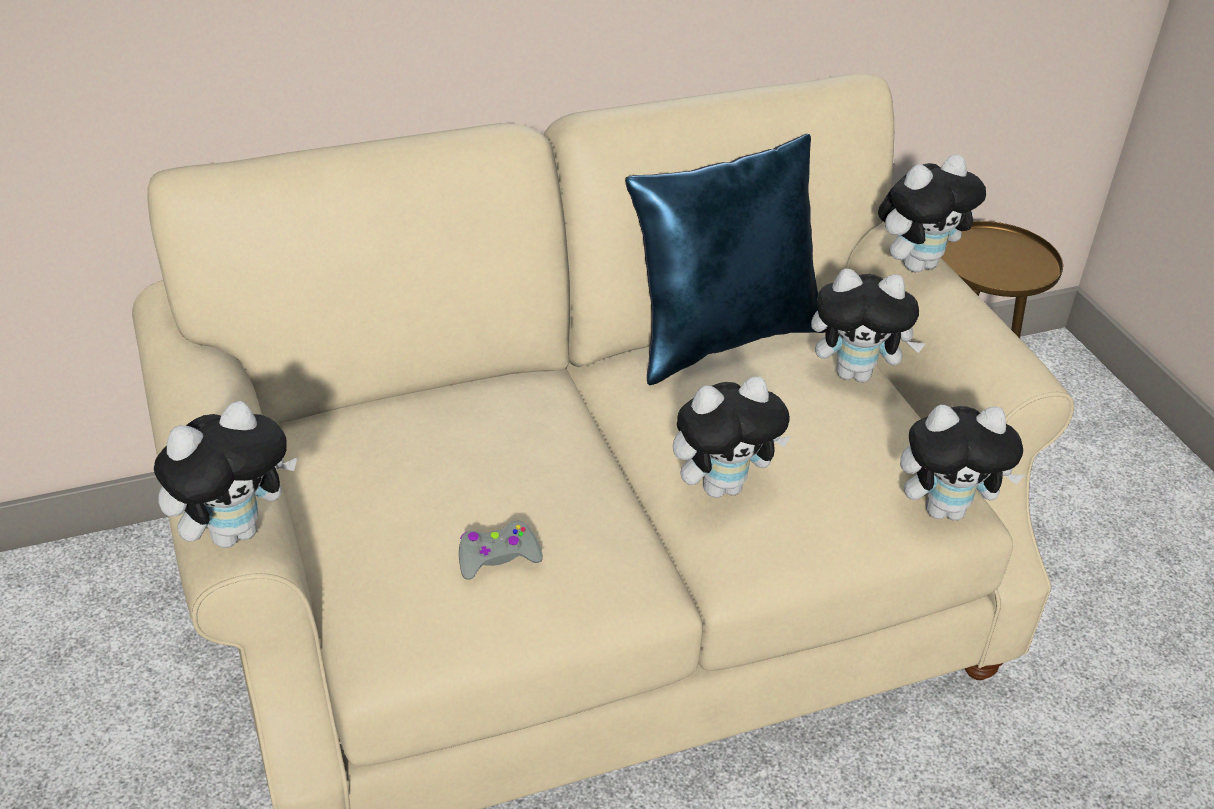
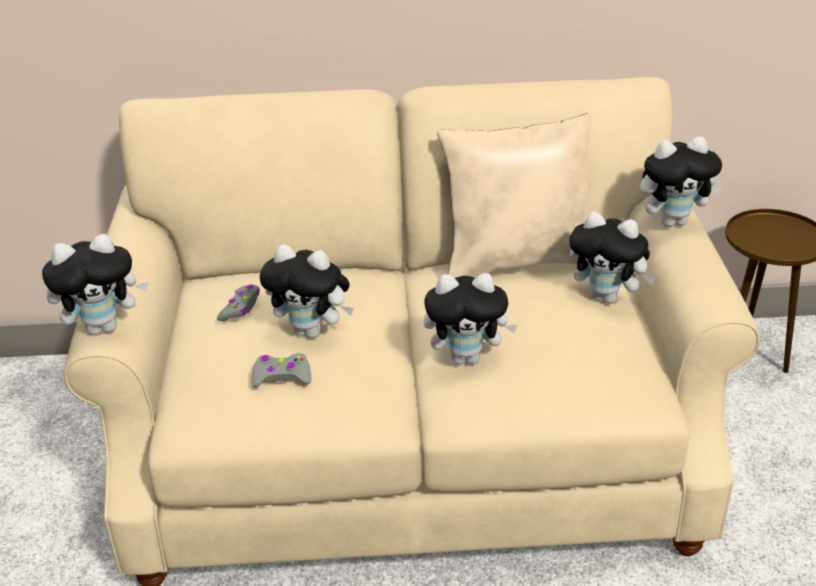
camera: 20 degrees right, 5 degrees down
blue pillow [625,134,825,385] -> beige pillow [437,113,591,278]
plush toy [900,405,1024,521] -> plush toy moved to [260,244,354,338]
none -> grey game controller [217,284,260,321]

